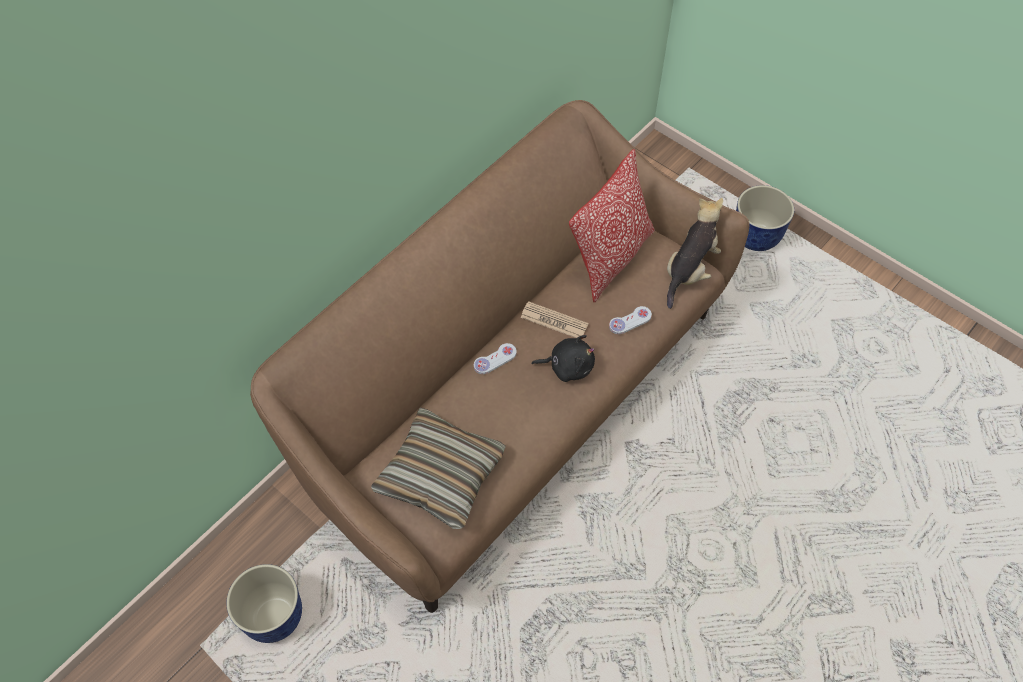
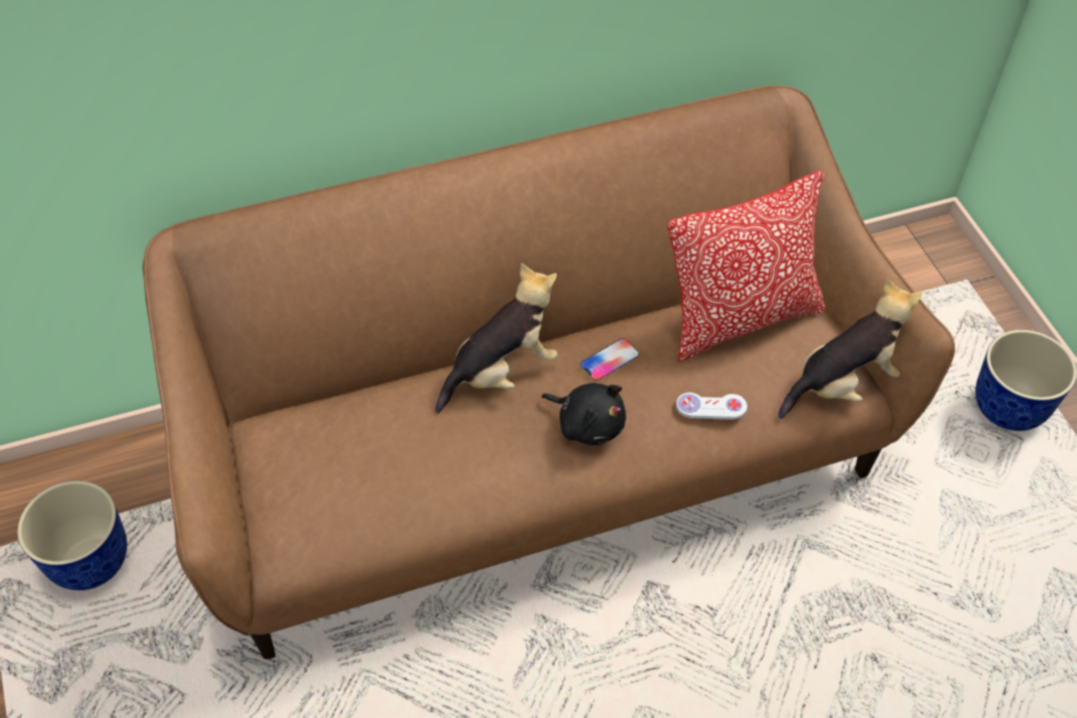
camera: 30 degrees right, 5 degrees down
pillow [371,408,506,529] -> none
white game controller [474,343,517,374] -> plush toy [435,263,557,413]
newspaper [521,301,588,338] -> phone [580,338,639,381]

